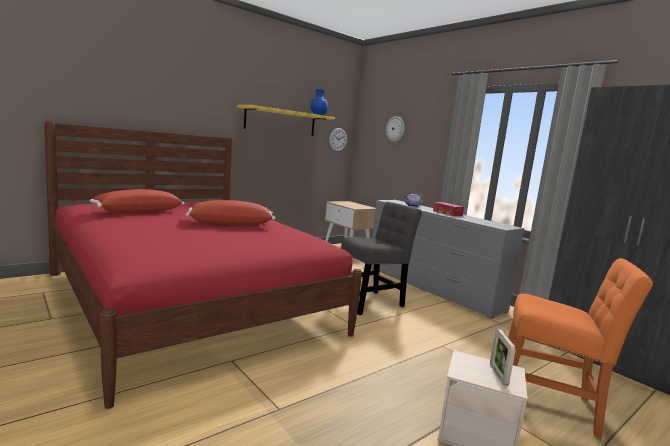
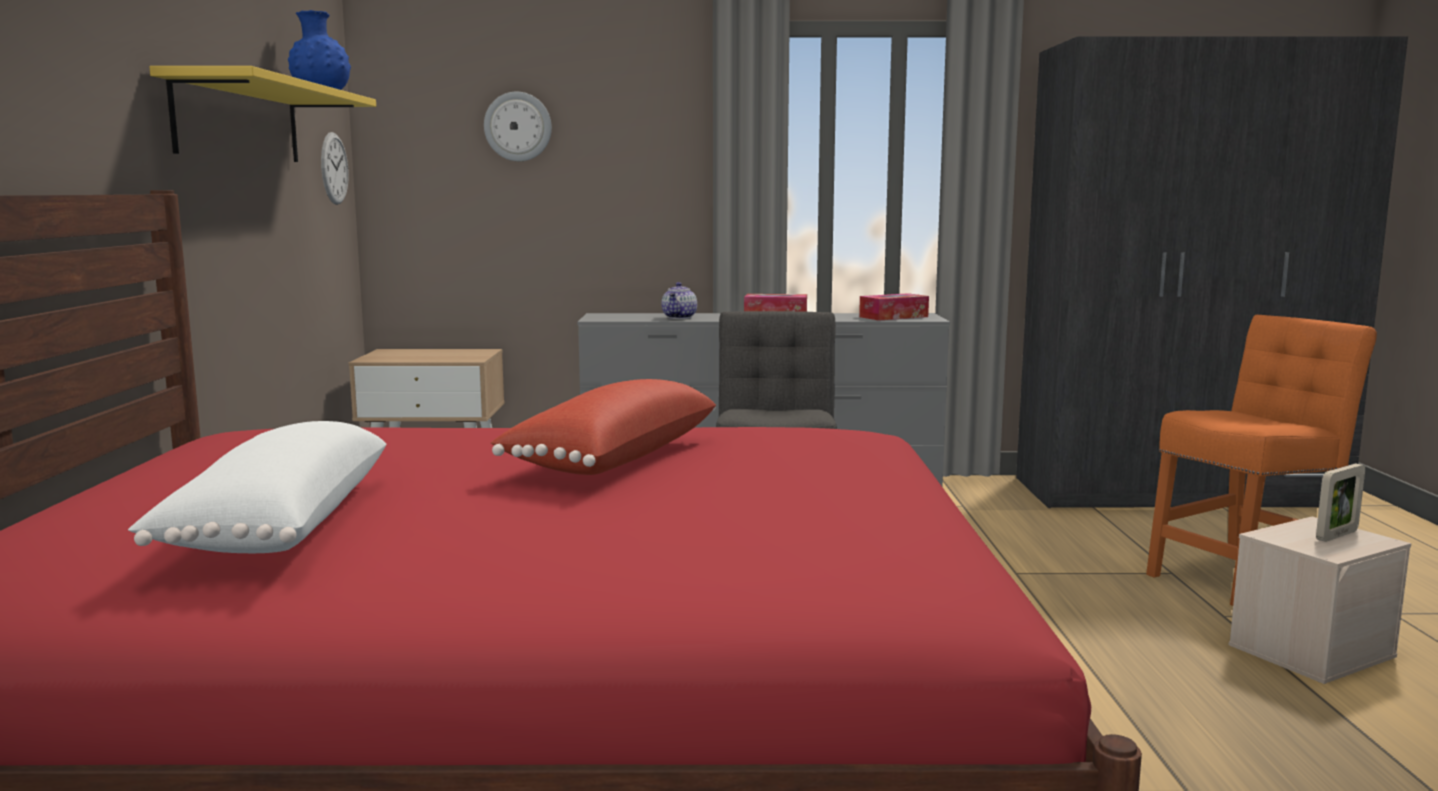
camera: 50 degrees left, 0 degrees up
red pillow [90,189,185,213] -> white pillow [128,421,386,553]
picture frame [490,329,516,386] -> picture frame turned 75 degrees counterclockwise [1316,464,1365,542]
none -> tissue box [859,293,929,321]

